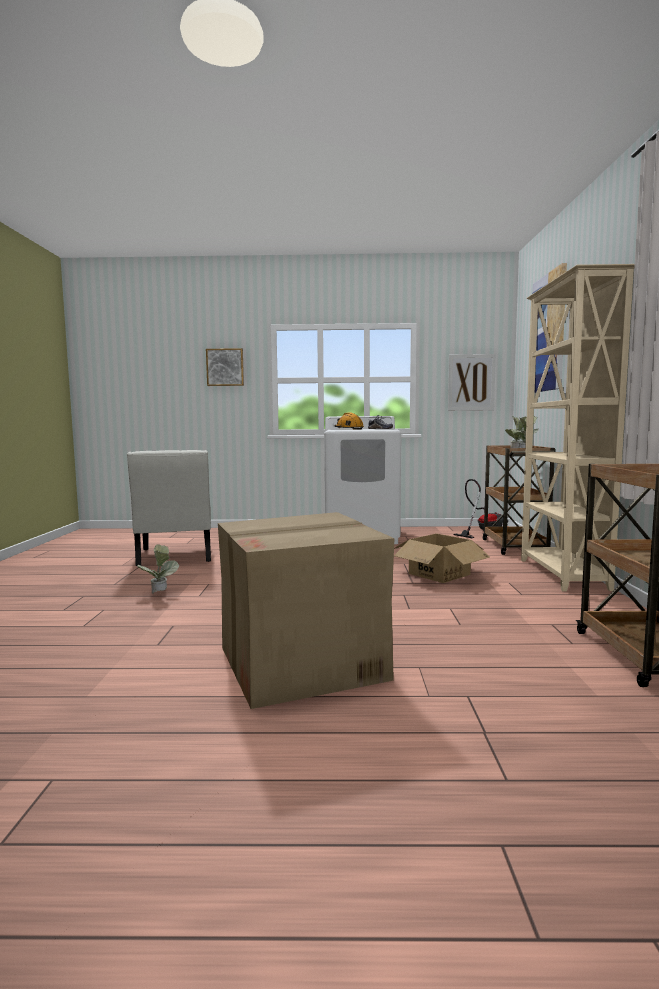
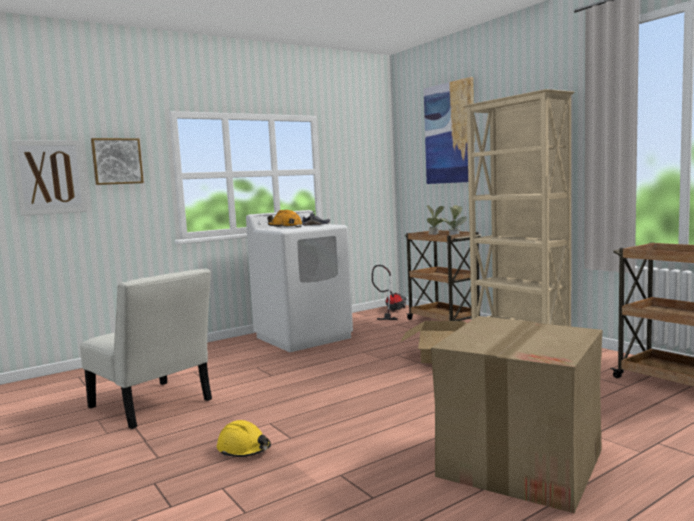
camera: 35 degrees left, 0 degrees up
potted plant [137,545,179,594] -> yellow hard hat [217,420,271,457]
picture [448,354,496,411] -> picture moved to [11,140,87,216]

